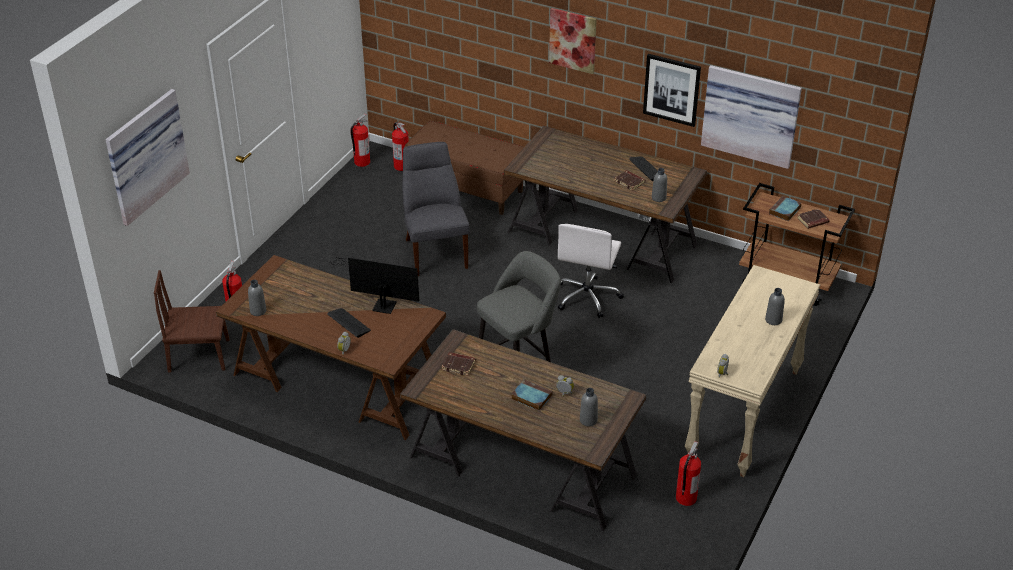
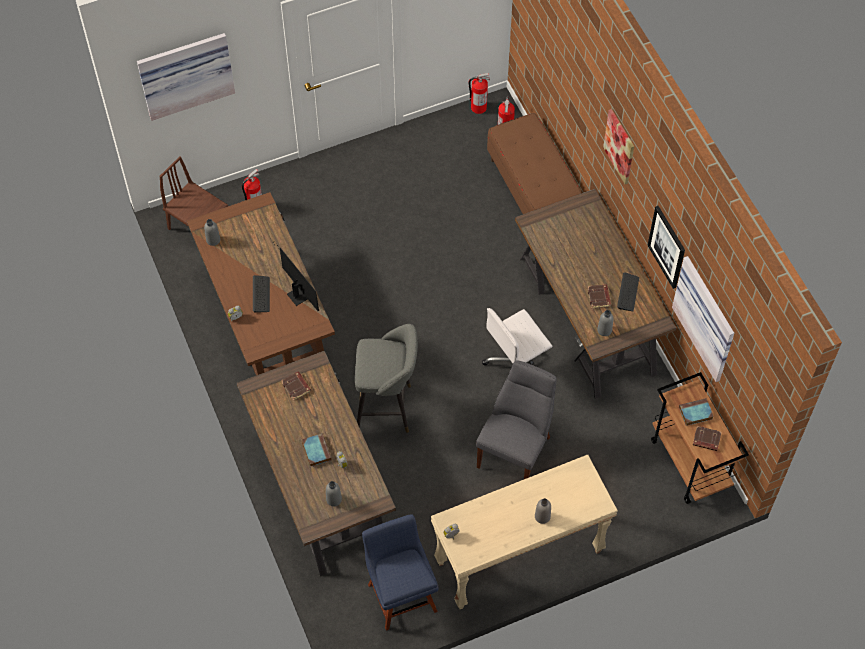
camera: 40 degrees right, 20 degrees up
grey chair [402,142,470,276] -> grey chair moved to [476,360,557,479]
fire extinguisher [676,441,701,506] -> blue chair [362,514,439,631]

